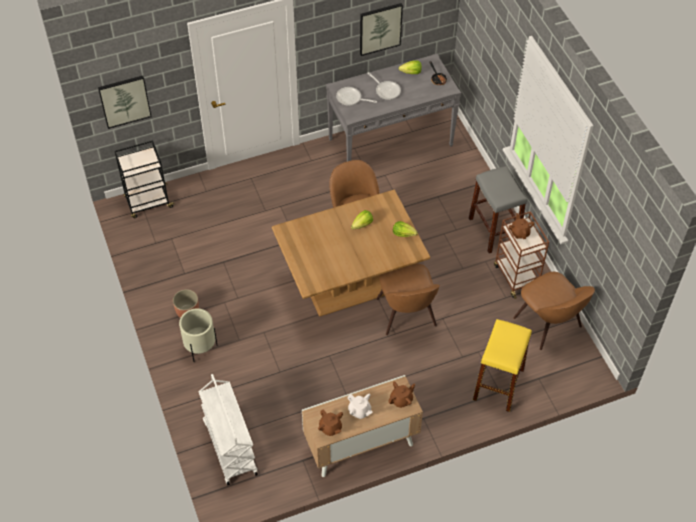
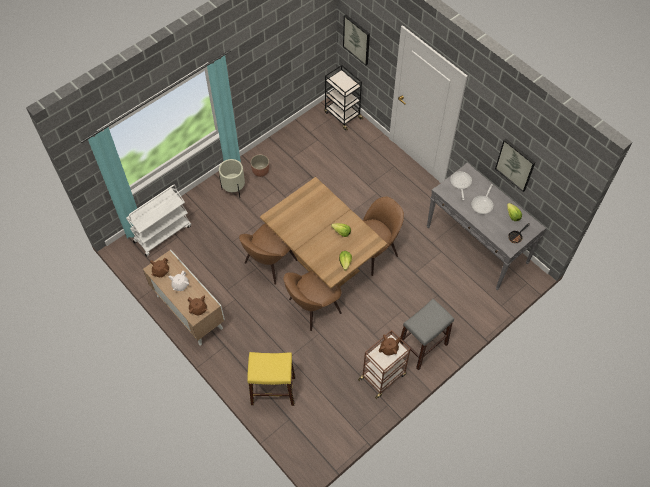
camera: 70 degrees right, 5 degrees up
brown chair [513,272,595,350] -> brown chair moved to [239,224,298,285]

